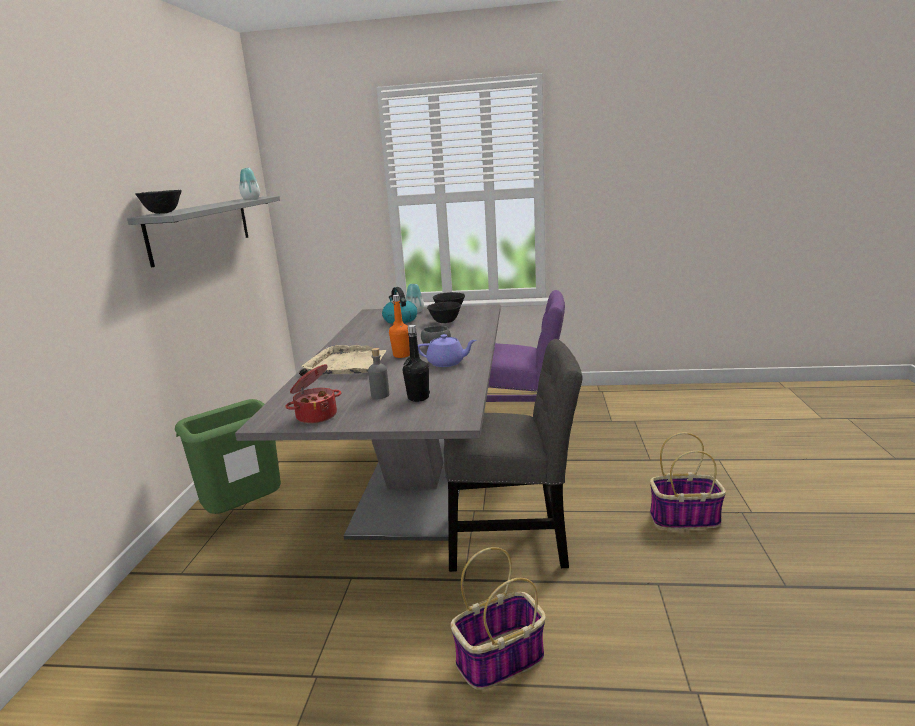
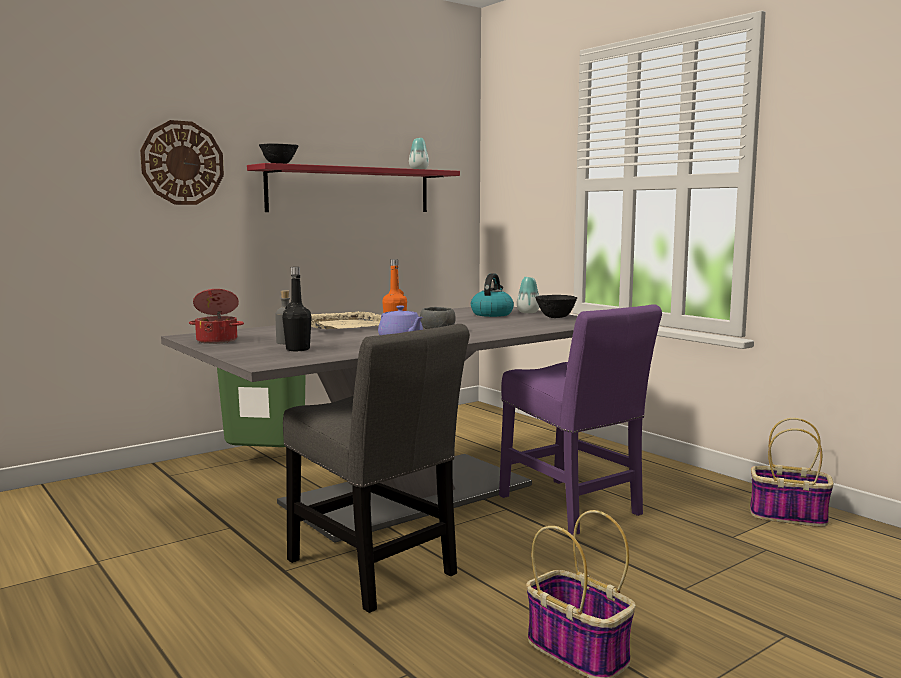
camera: 45 degrees right, 10 degrees down
grey shelf [127,196,280,267] -> red shelf [247,163,460,212]
black bowl [427,302,461,323] -> none
basket [450,547,546,690] -> basket moved to [750,418,834,527]
none -> wall clock [140,120,224,205]

